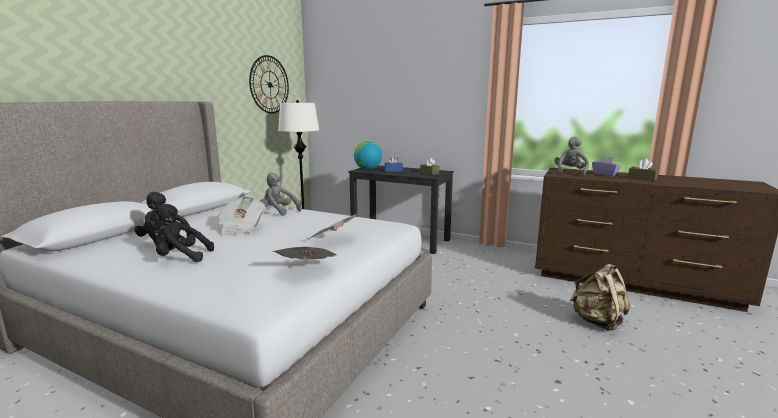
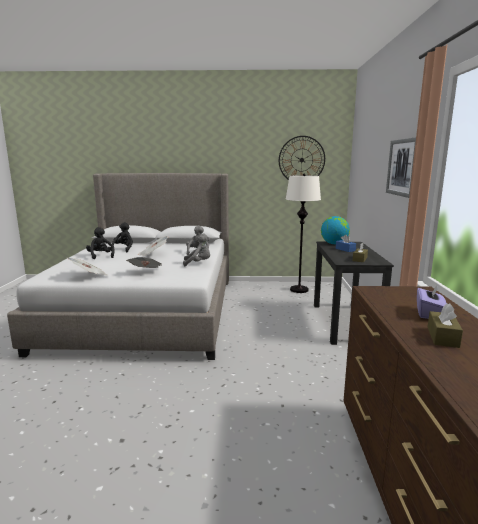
camera: 65 degrees right, 0 degrees up
grey plush toy [554,137,589,176] -> grey plush toy moved to [183,233,210,266]
beige backpack [570,264,630,331] -> none
none -> picture [386,137,416,198]

